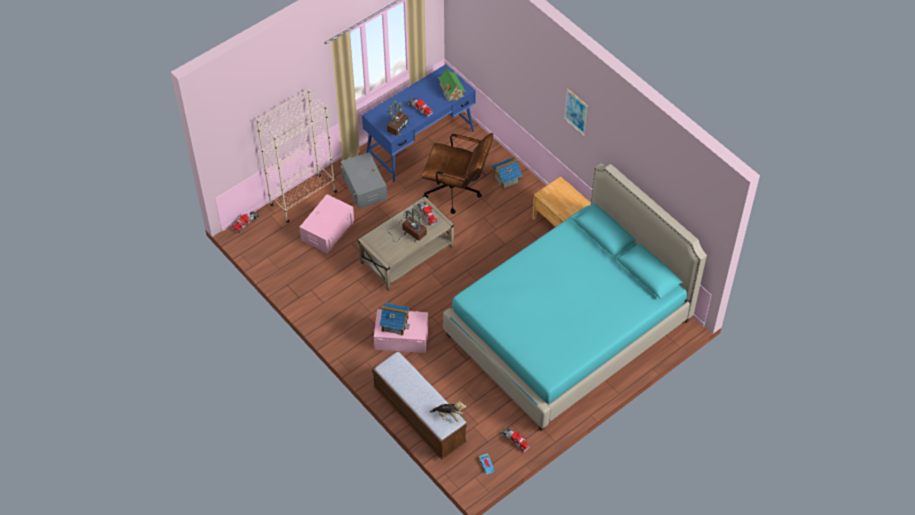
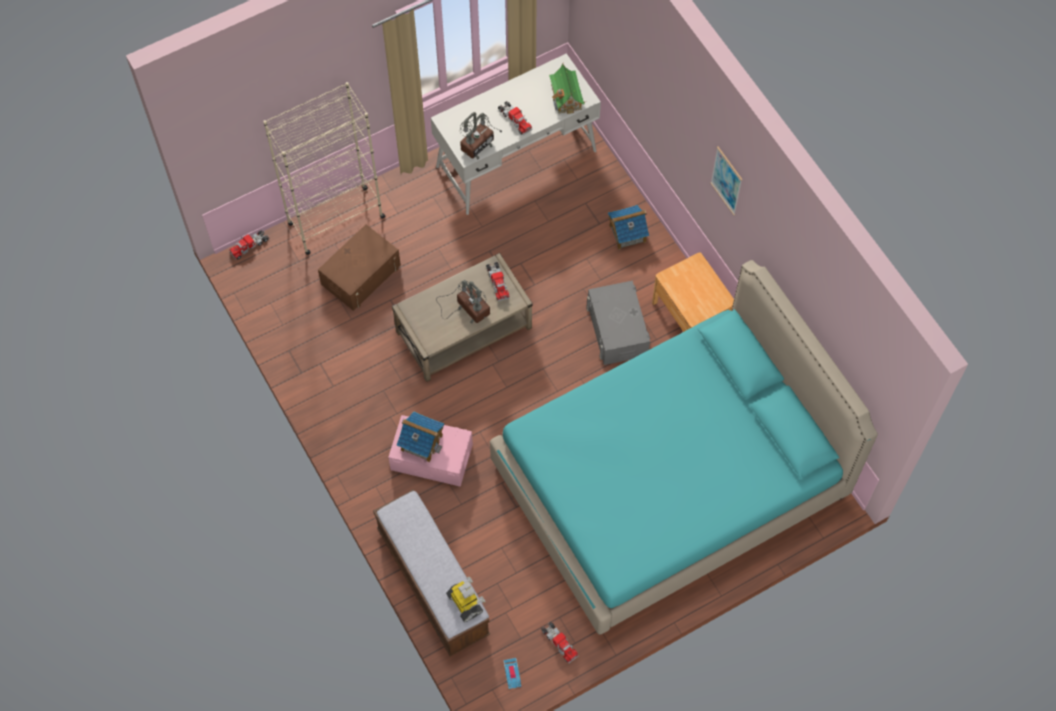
camera: 10 degrees right, 10 degrees up
pink storage box [299,194,354,253] -> brown storage box [318,224,401,311]
grey storage box [341,152,387,209] -> grey storage box moved to [586,281,650,365]
blue desk [362,64,476,183] -> white desk [431,53,601,215]
brown office chair [422,133,493,214] -> none
plush toy [430,400,466,422] -> toy robot [446,577,485,622]

